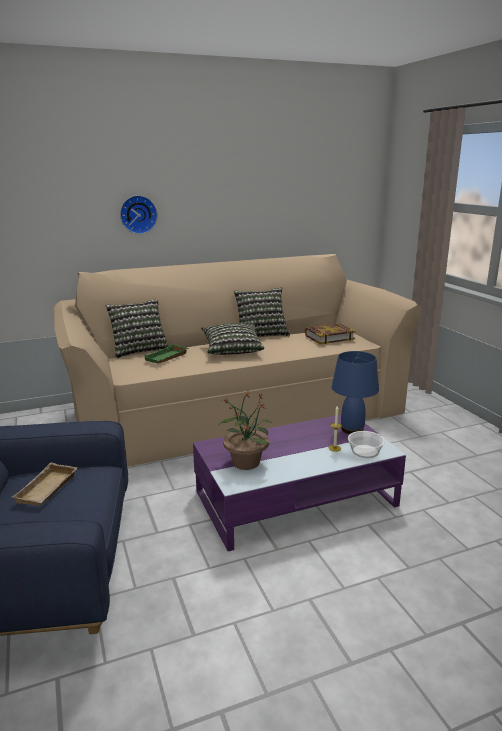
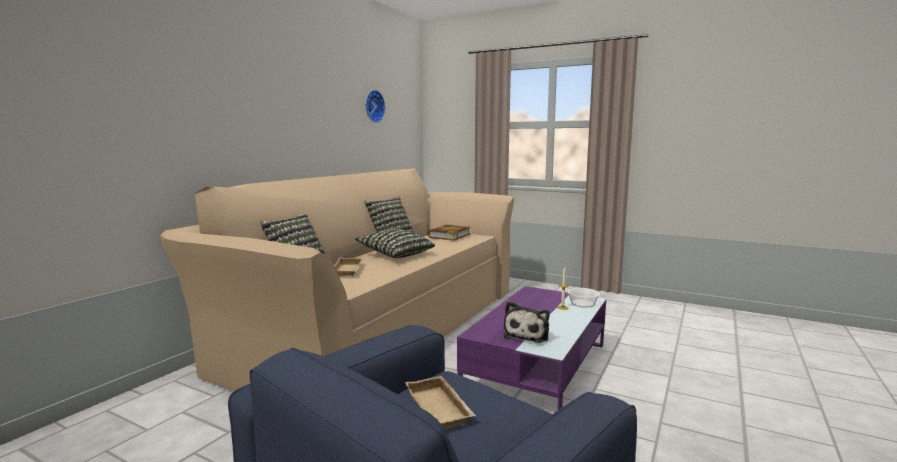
camera: 40 degrees left, 10 degrees down
wall clock [120,195,158,234] -> wall clock moved to [365,90,385,123]
green tray [143,344,189,364] -> beige tray [334,258,363,276]
potted plant [219,391,272,470] -> plush toy [504,301,550,343]
blue table lamp [332,351,379,434] -> none

